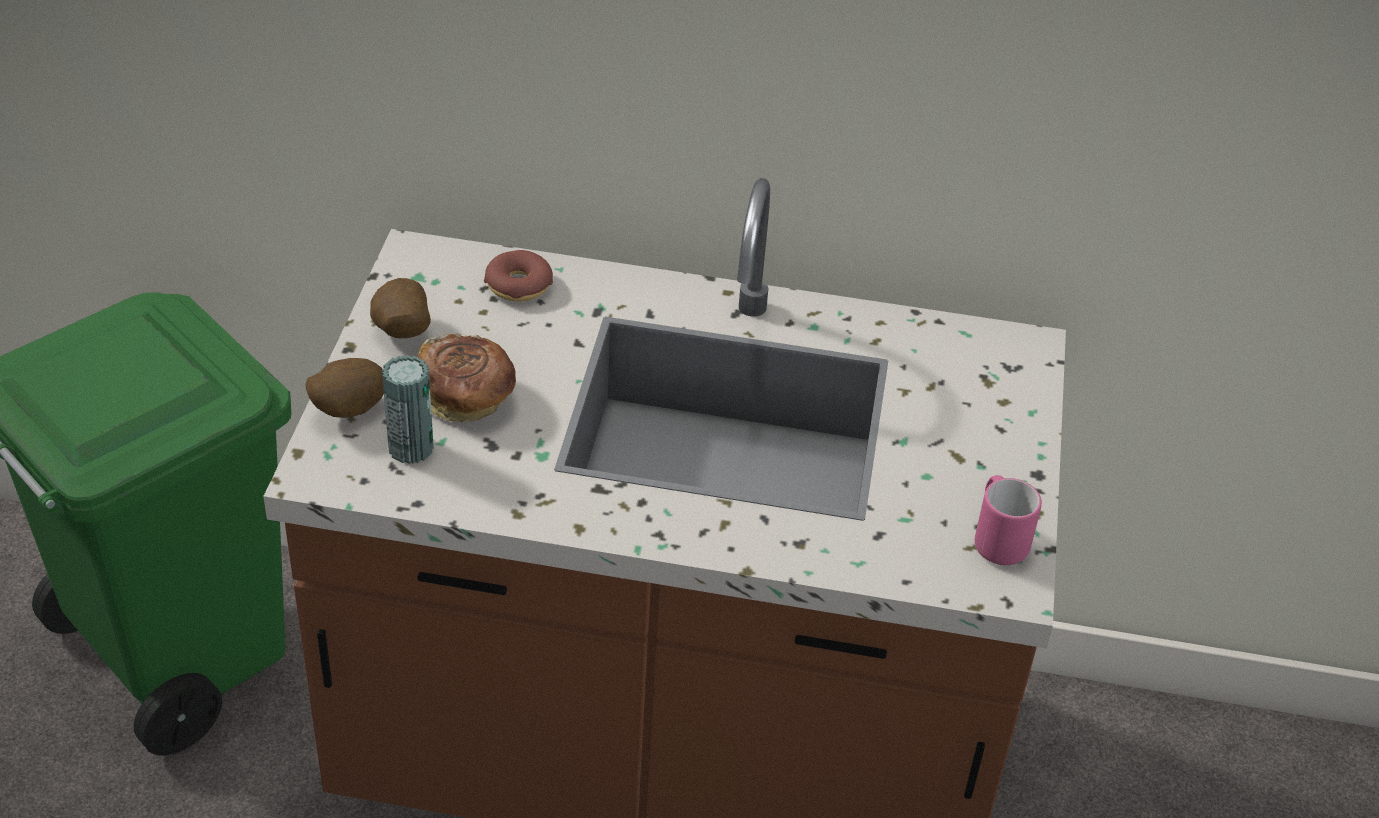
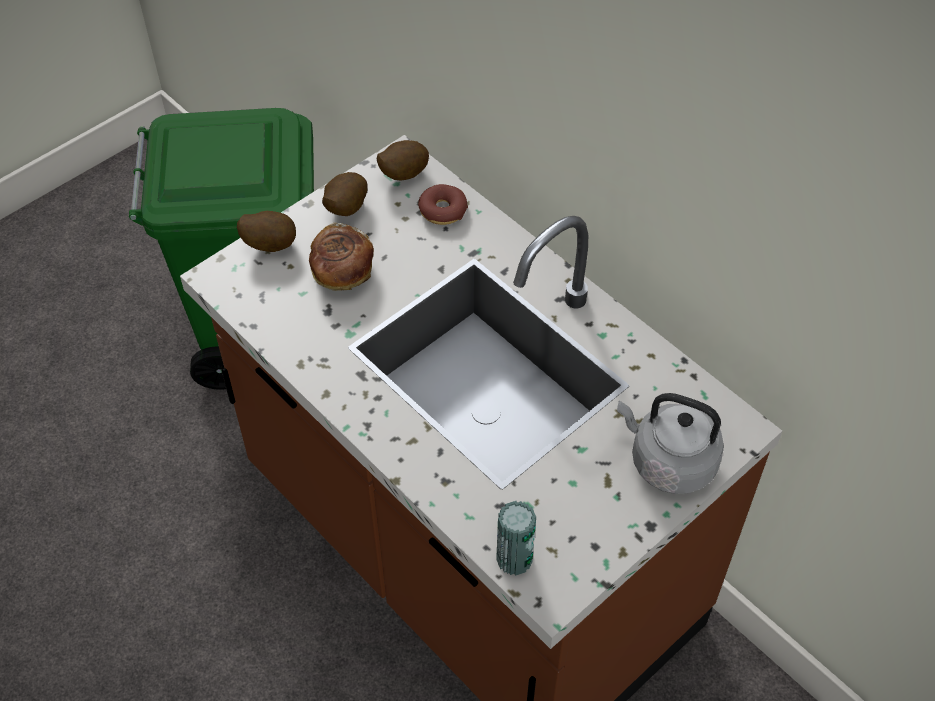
camera: 40 degrees right, 10 degrees up
can [382,355,434,464] -> can moved to [496,501,536,576]
pink mug [975,475,1042,565] -> none
none -> potato [377,140,429,181]
none -> grey kettle [617,393,724,494]

